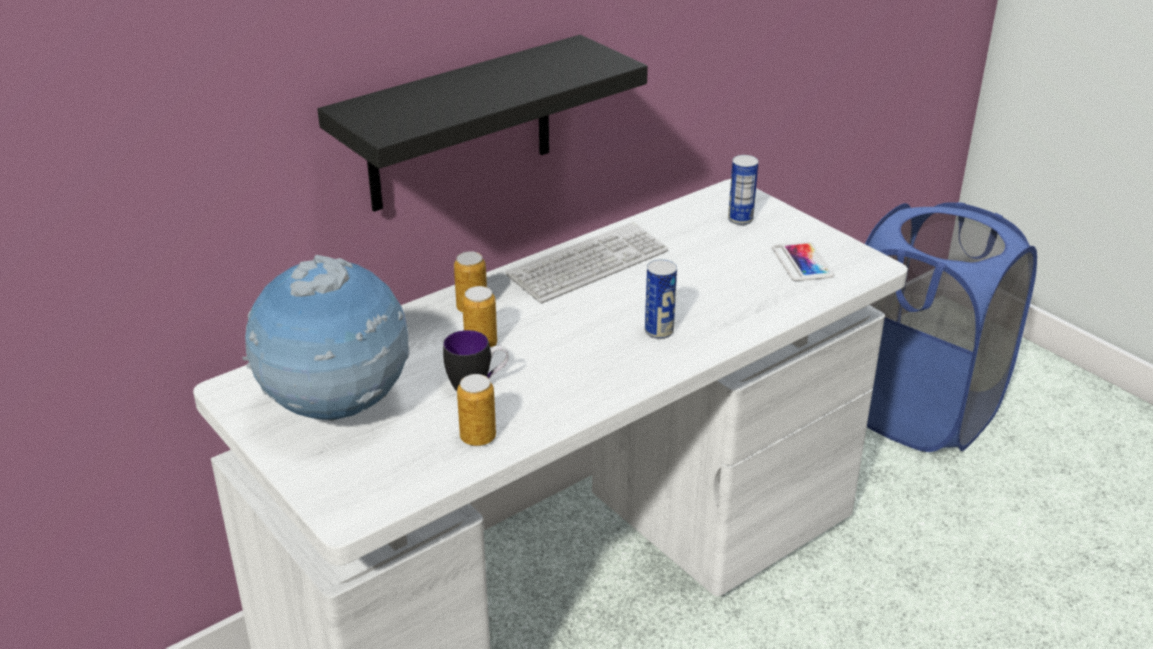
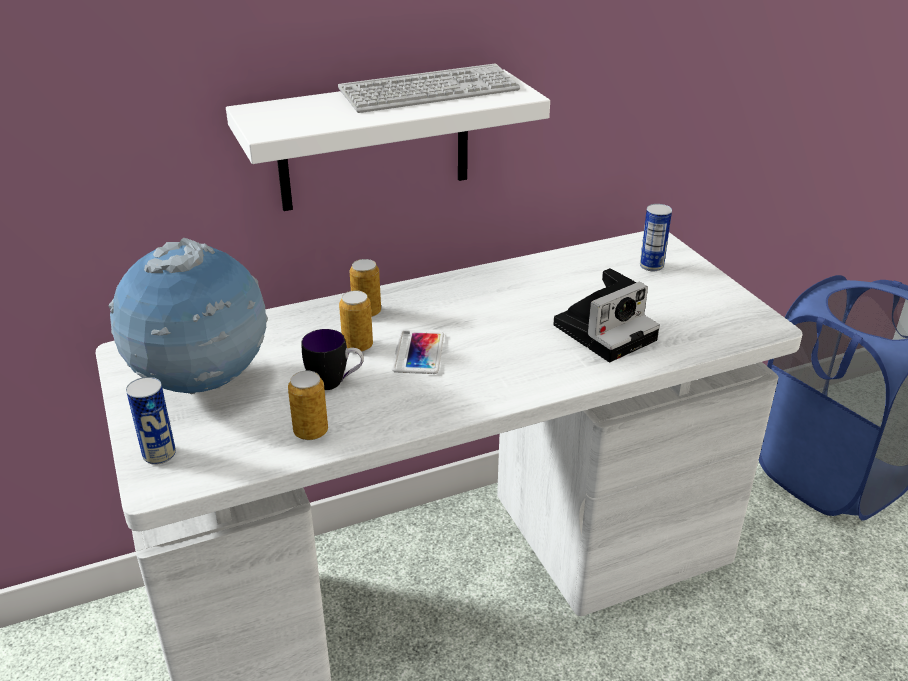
camera: 15 degrees right, 0 degrees up
black shelf [317,35,648,212] -> white shelf [226,70,550,211]
keyboard [506,222,668,303] -> keyboard moved to [338,64,520,113]
can [645,259,677,339] -> can moved to [126,377,176,465]
phone [772,241,834,281] -> phone moved to [392,330,444,374]
none -> camera [553,268,660,362]

